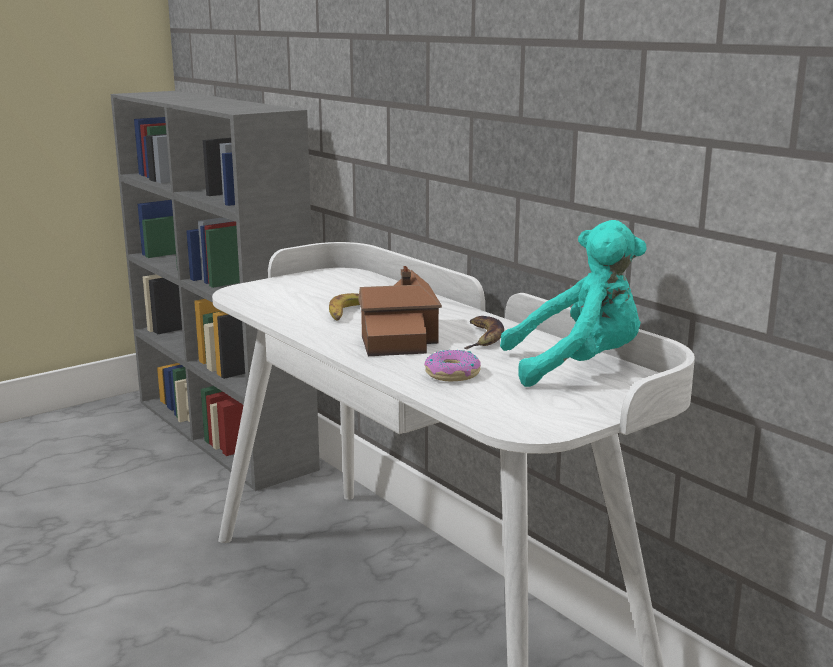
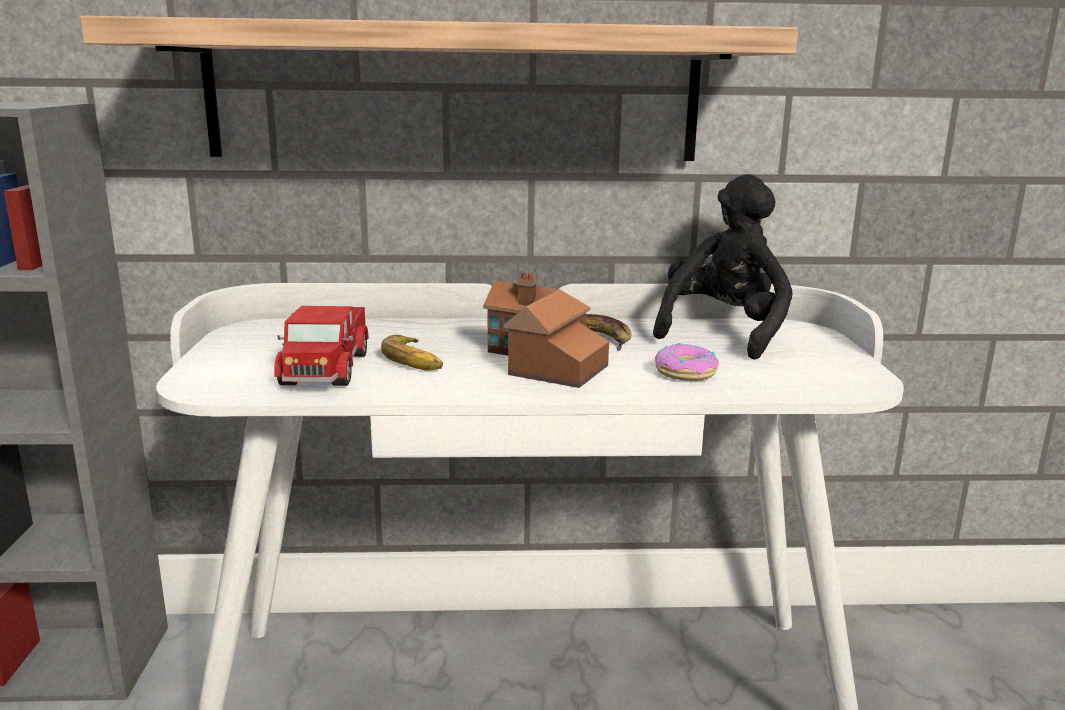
camera: 55 degrees left, 0 degrees up
turquoise plush toy [500,220,647,387] -> black plush toy [653,174,793,360]
none -> shelf [80,16,798,161]
none -> toy truck [274,306,369,386]

